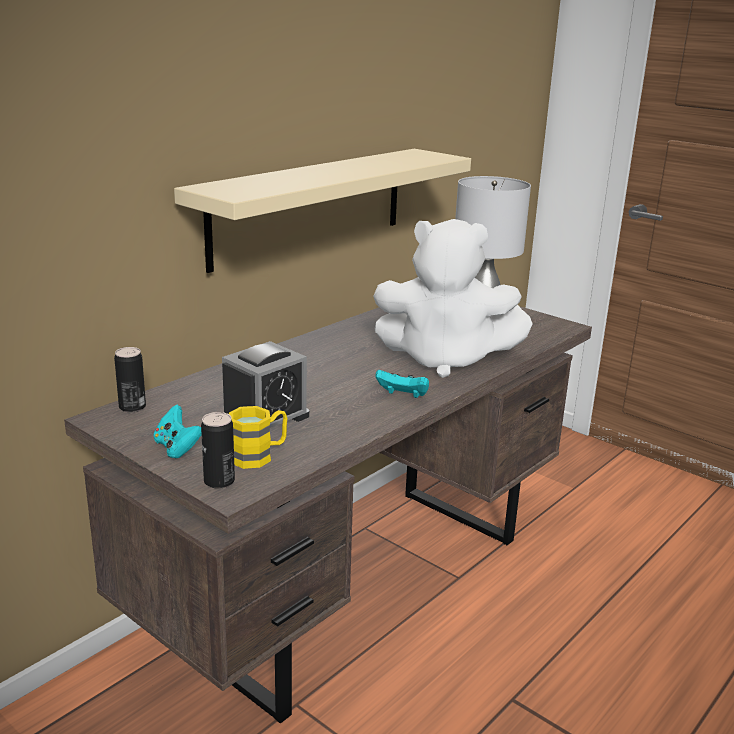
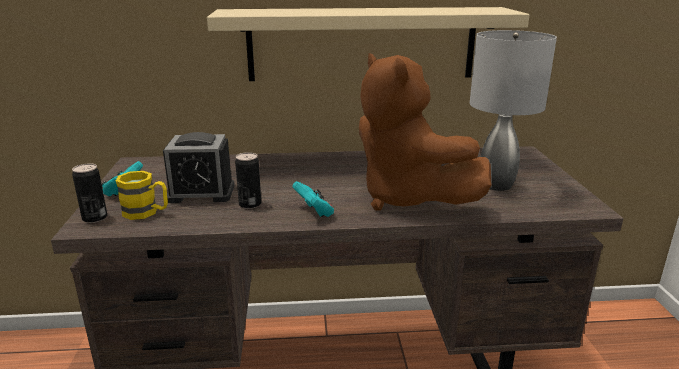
camera: 45 degrees right, 0 degrees up
can [114,347,146,412] -> can moved to [235,152,261,209]
white plush toy [373,219,533,378] -> brown plush toy [359,53,491,211]

